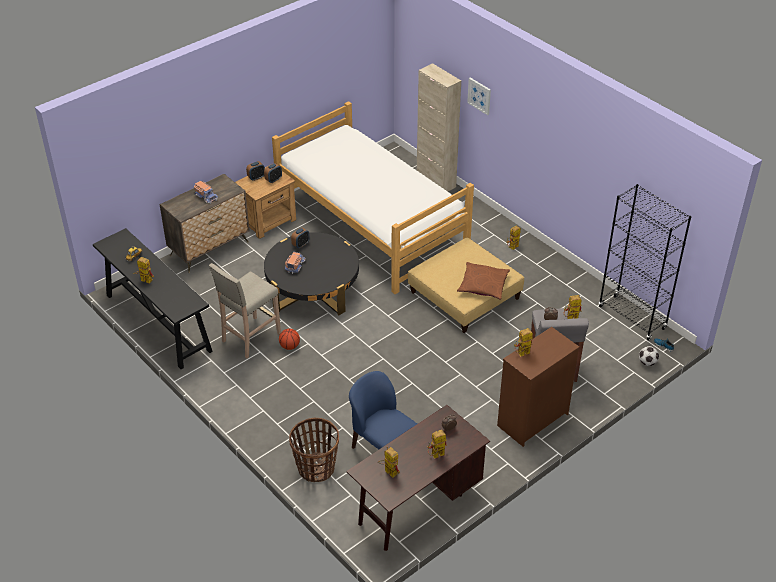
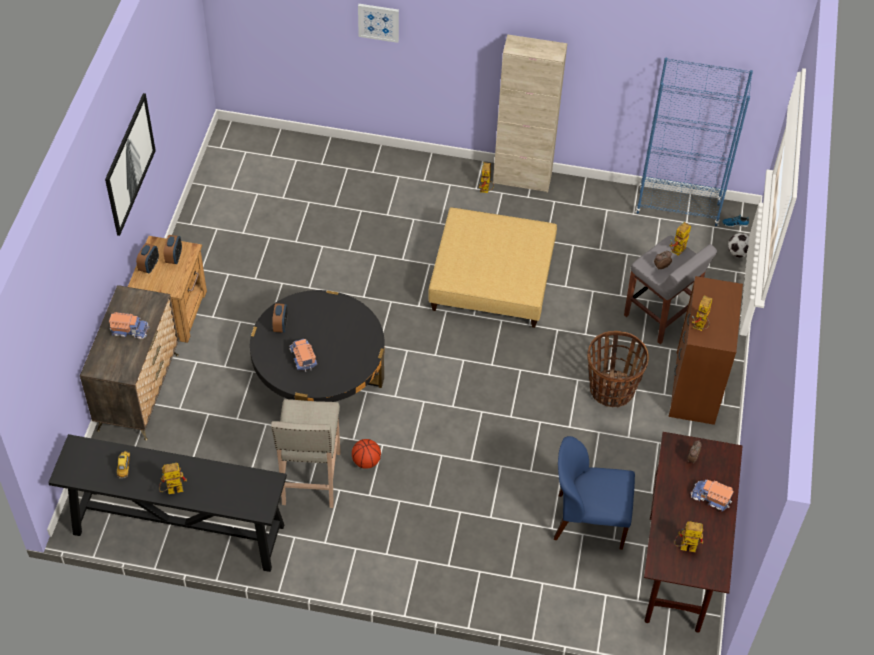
camera: 40 degrees left, 10 degrees up
bed [272,101,474,294] -> none
basket [289,418,339,482] -> basket moved to [587,331,649,407]
beige cabinet [417,63,461,191] -> beige cabinet moved to [493,34,567,192]
toy robot [427,430,447,459] -> toy truck [690,479,734,512]
brown pillow [457,262,510,299] -> none
black bookcase [599,184,691,341] -> blue bookcase [636,57,753,226]
none -> picture [105,93,156,236]

